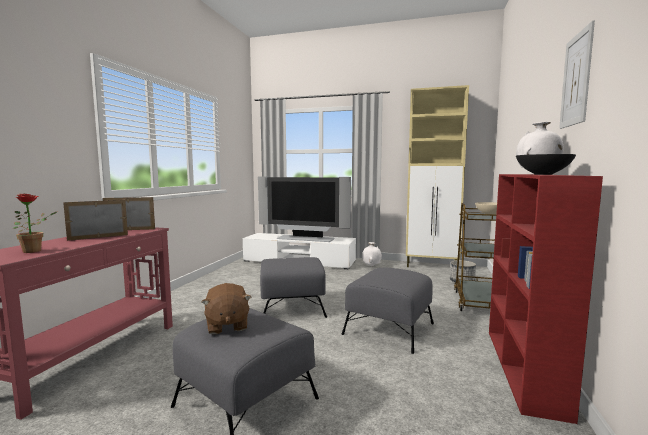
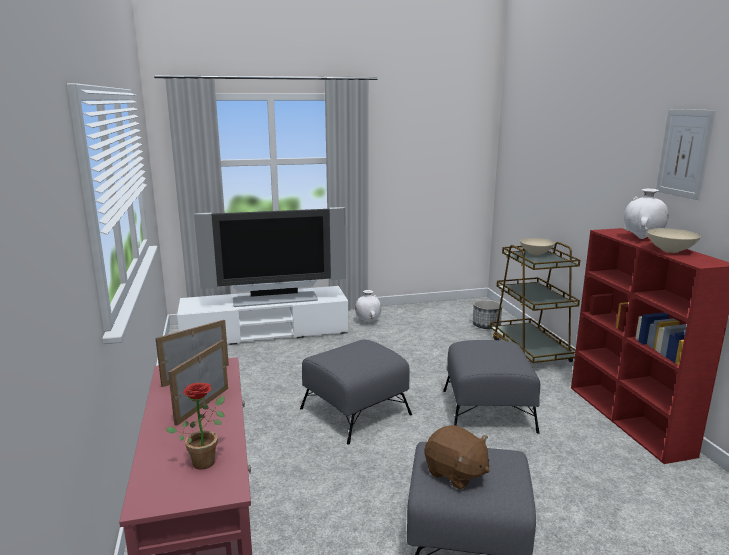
camera: 30 degrees left, 10 degrees up
beige cabinet [406,85,469,267] -> none
black bowl [516,154,576,175] -> beige bowl [647,228,701,253]

